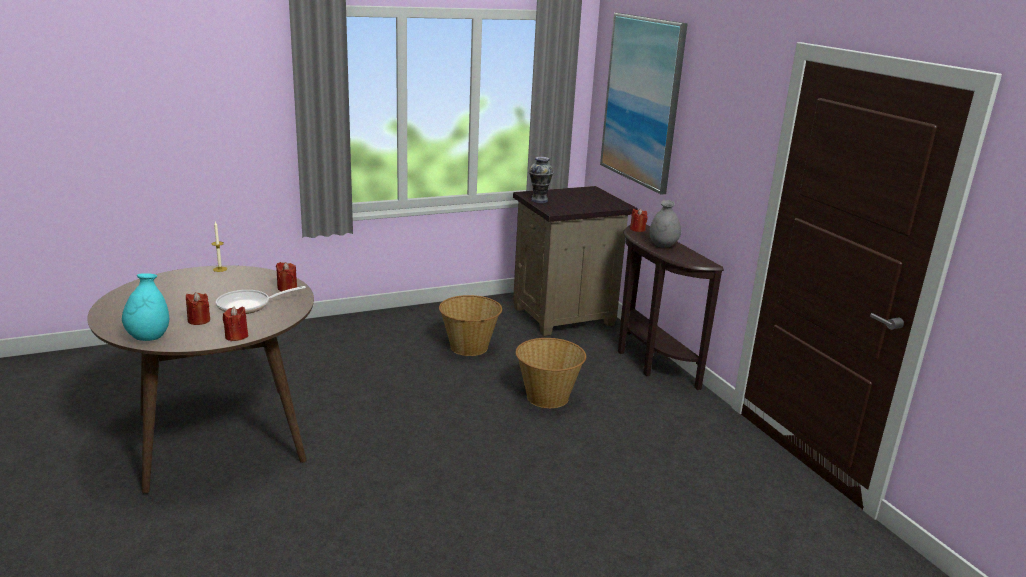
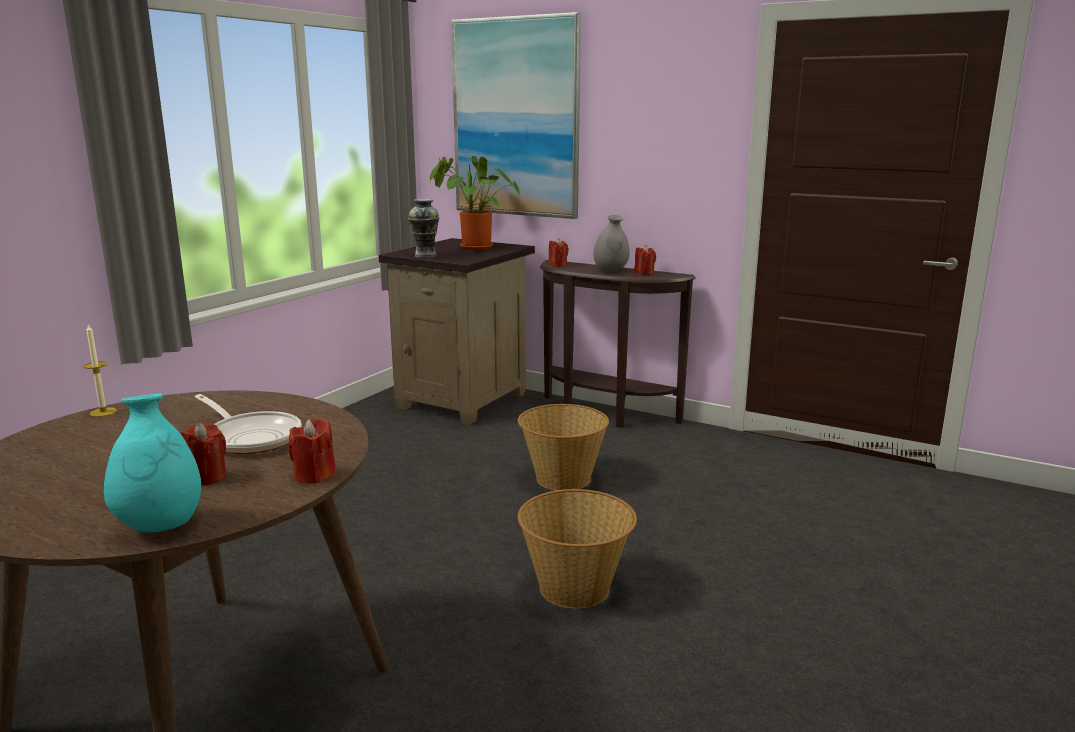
camera: 35 degrees left, 5 degrees down
frying pan [216,286,306,314] -> frying pan turned 75 degrees counterclockwise [195,394,302,454]
red candle [276,262,297,291] -> red candle moved to [634,245,656,275]
basket [439,295,502,356] -> basket moved to [518,489,637,609]
none -> potted plant [430,156,520,250]

